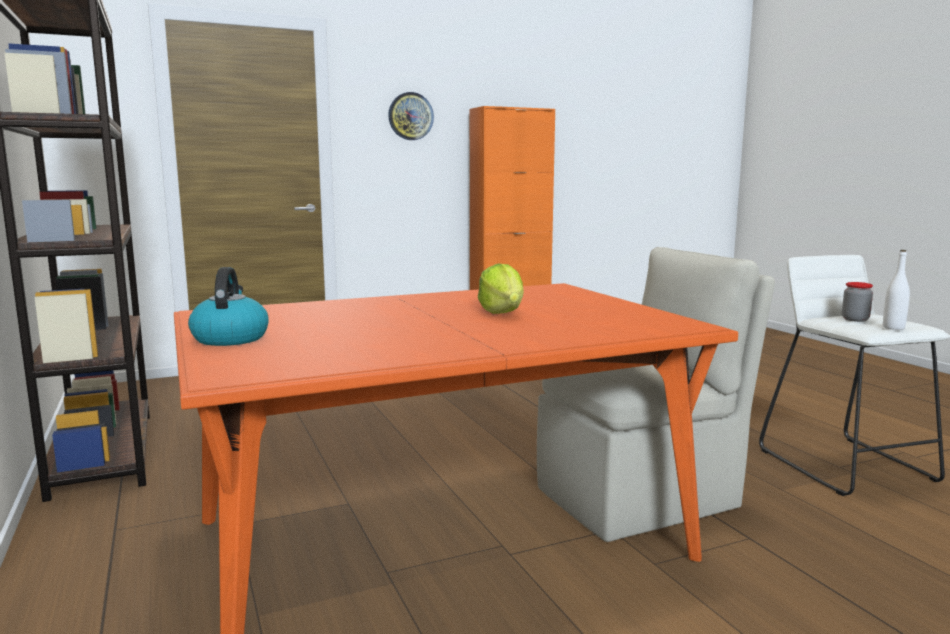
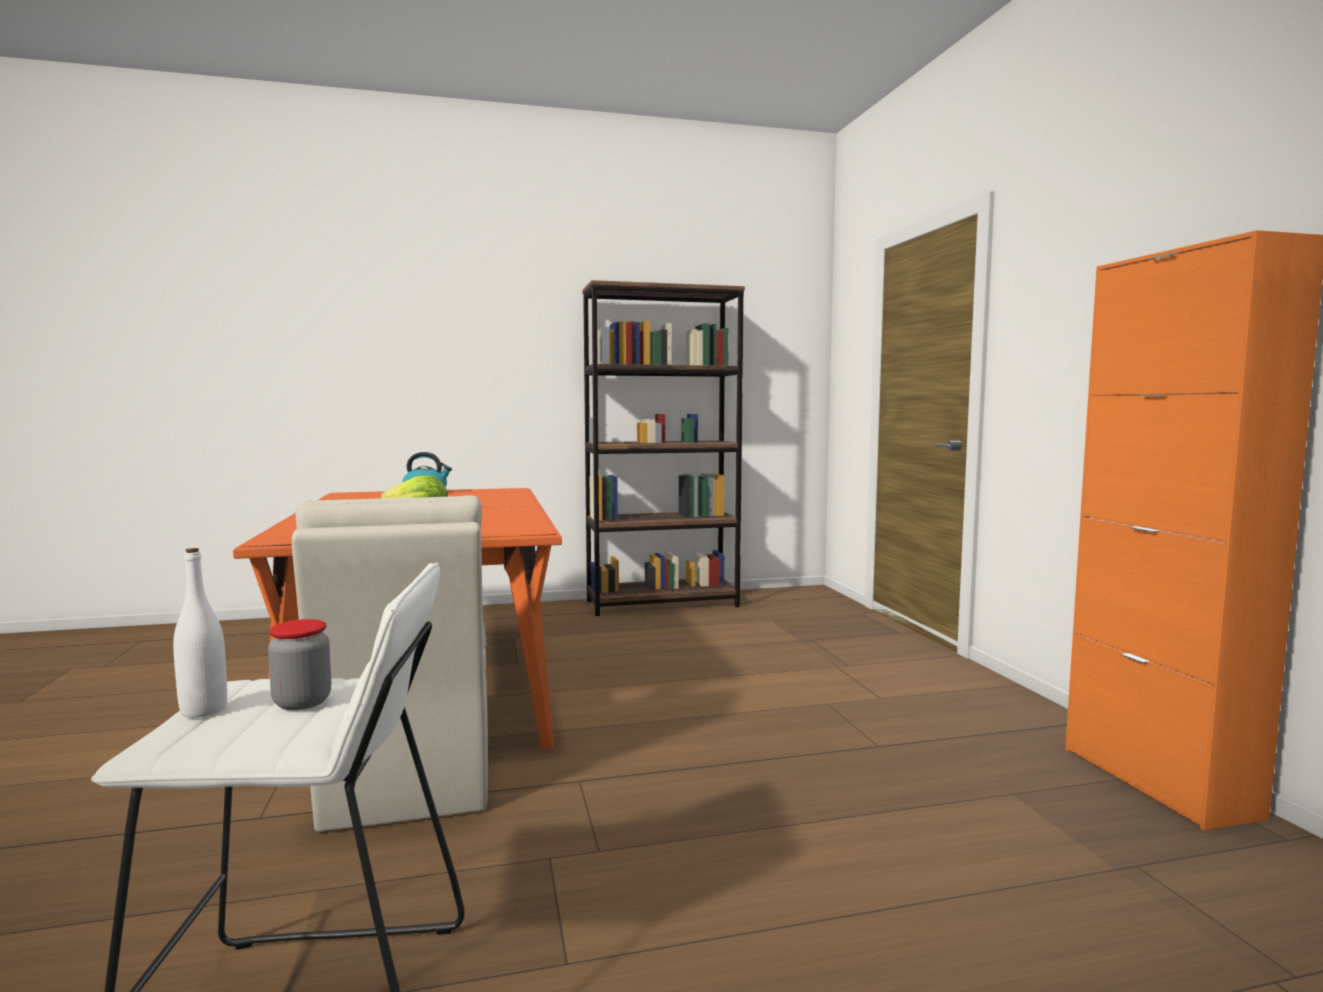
camera: 100 degrees right, 5 degrees down
wall clock [388,92,434,140] -> none

